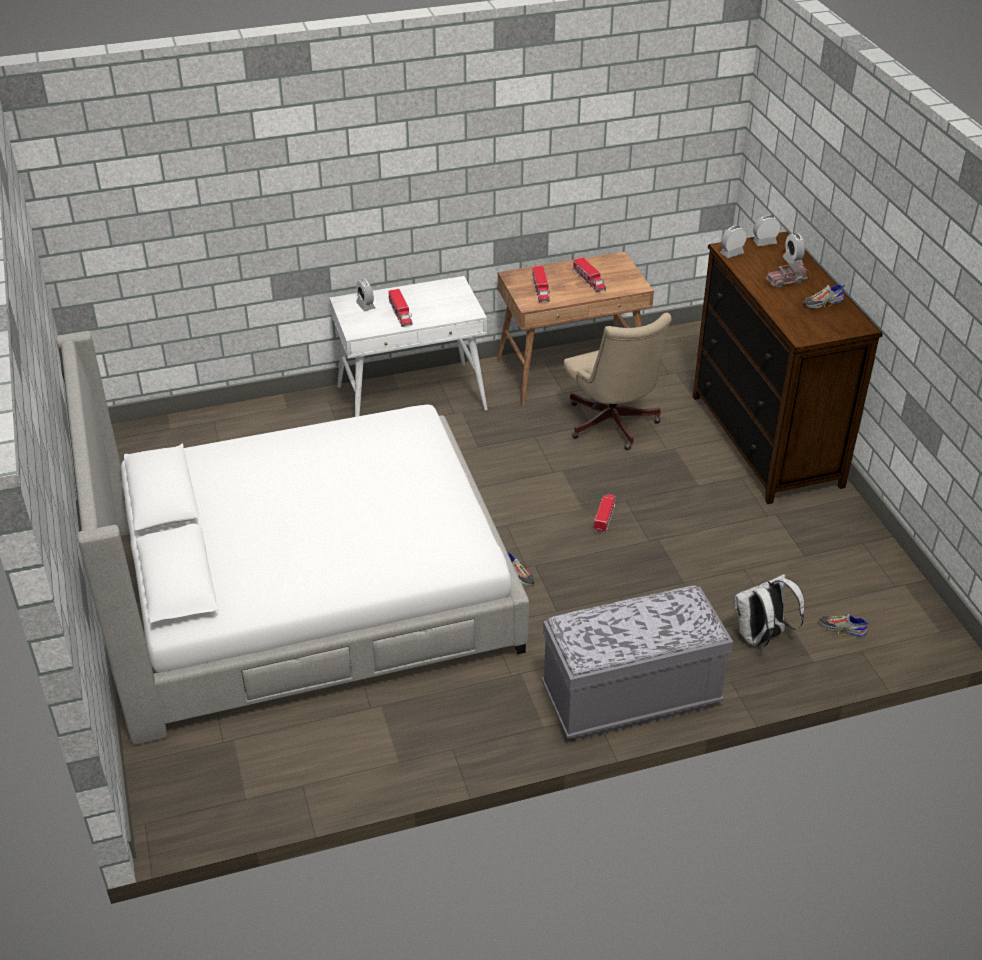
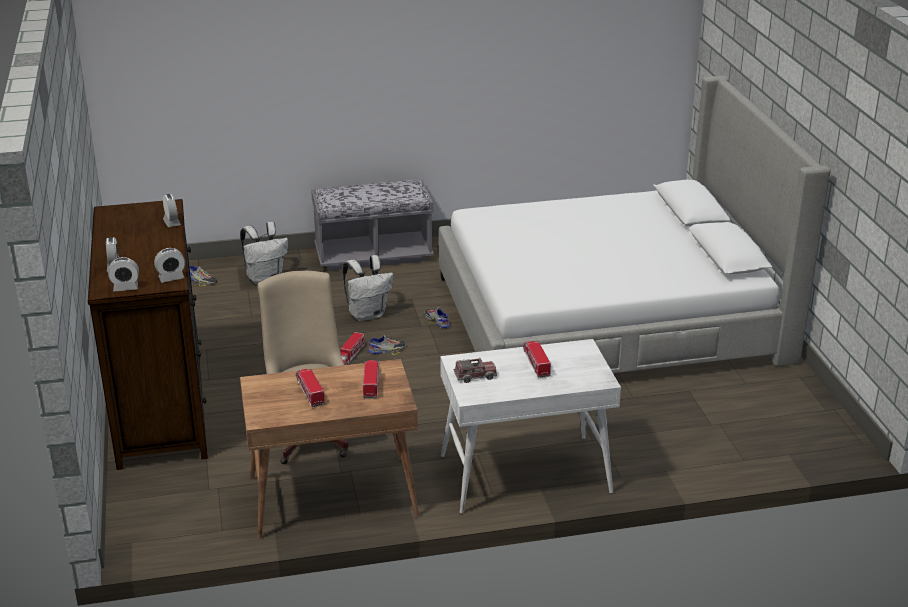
camera: 175 degrees left, 10 degrees down
alarm clock [356,279,376,311] -> alarm clock moved to [163,194,181,227]
toy truck [766,262,808,288] -> toy truck moved to [453,358,497,383]
shoe [804,285,845,309] -> shoe moved to [368,335,406,355]
none -> white backpack [343,255,393,321]

